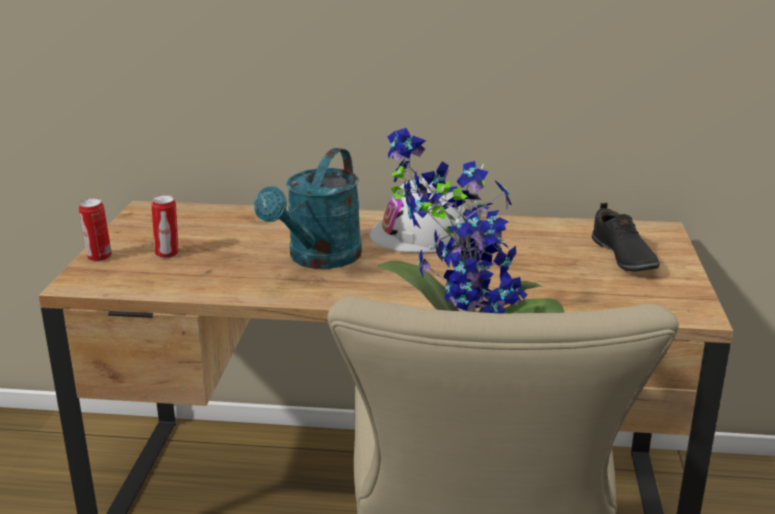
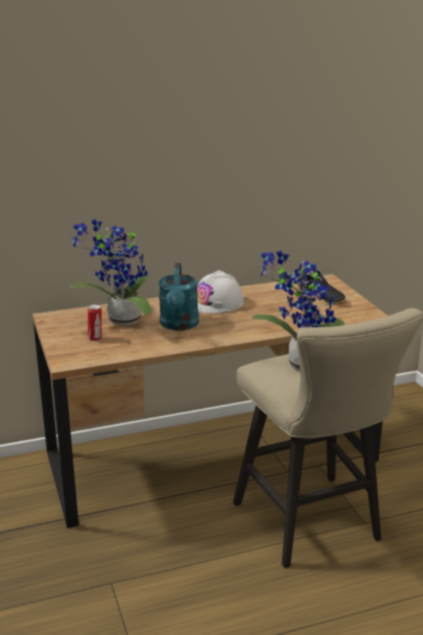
camera: 25 degrees left, 0 degrees up
can [79,198,112,262] -> none
none -> potted plant [70,219,152,326]

